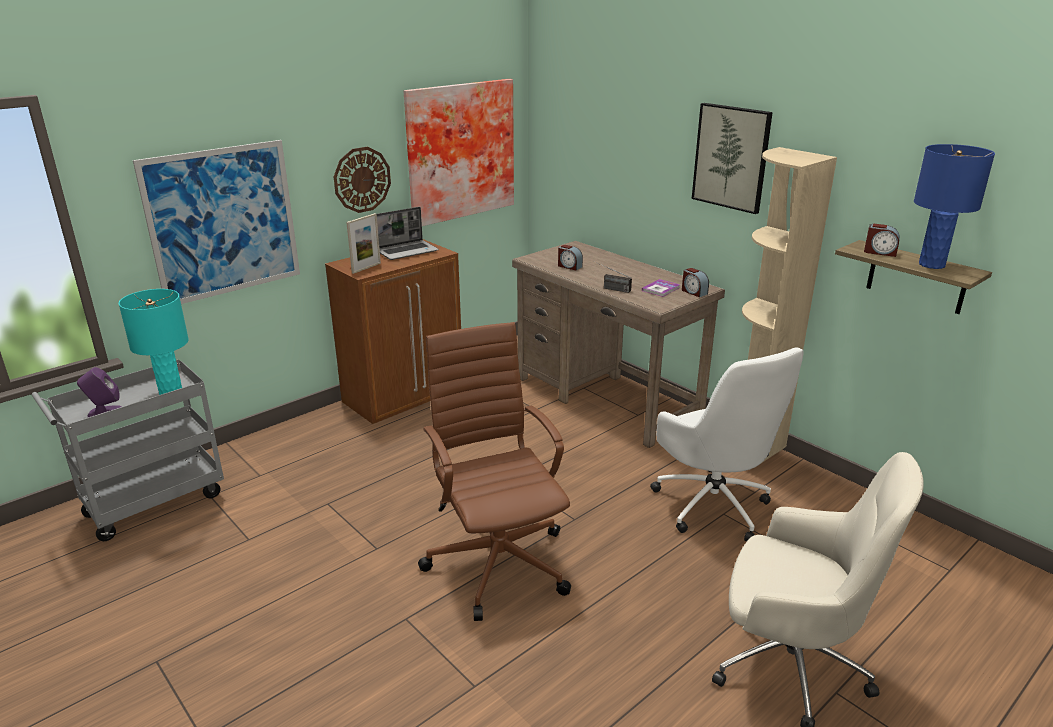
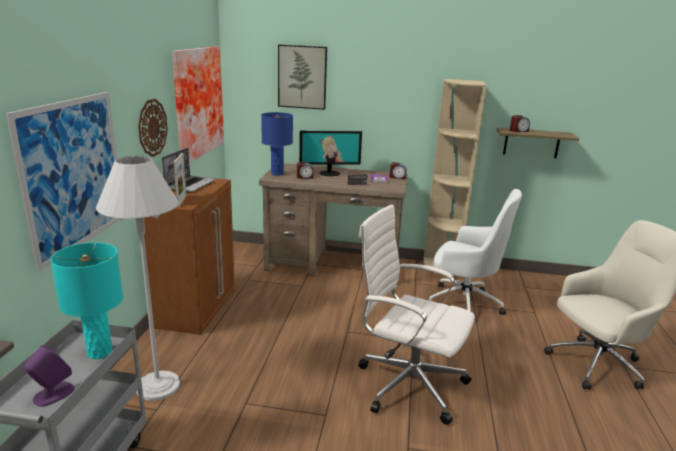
camera: 40 degrees left, 5 degrees down
brown office chair [418,322,571,621] -> white office chair [358,204,475,425]
picture [692,103,773,214] -> picture moved to [278,45,327,110]
blue table lamp [914,144,995,269] -> blue table lamp moved to [261,112,293,176]
none -> white floor lamp [96,156,180,401]
none -> monitor [299,131,362,176]

